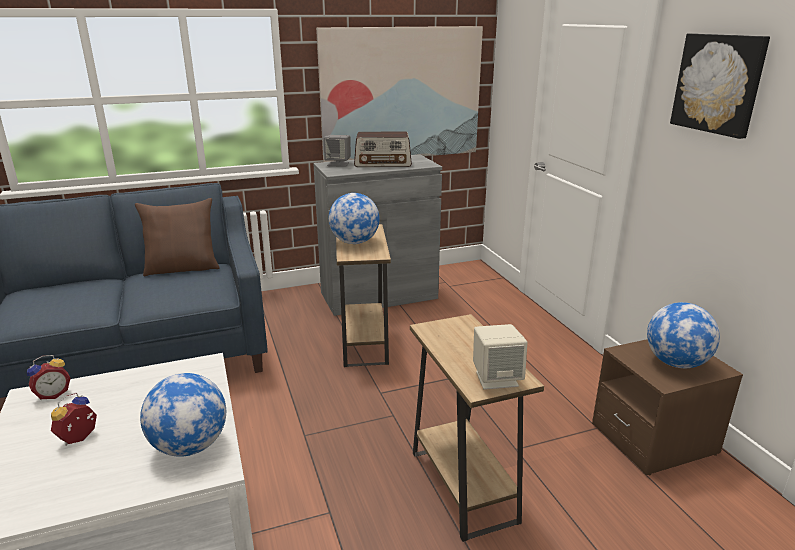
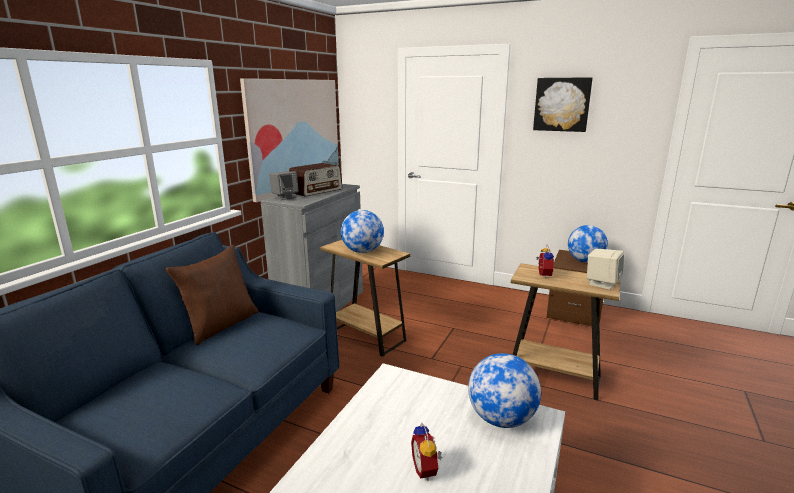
camera: 45 degrees left, 5 degrees down
alarm clock [27,355,70,400] -> alarm clock moved to [536,245,554,279]

